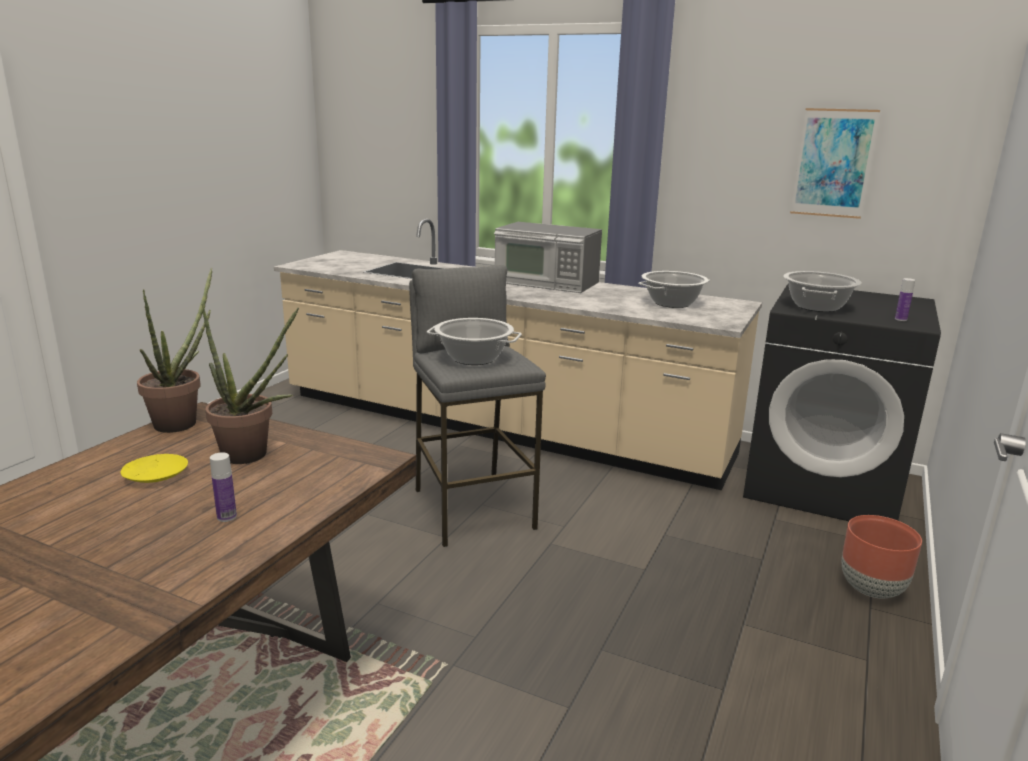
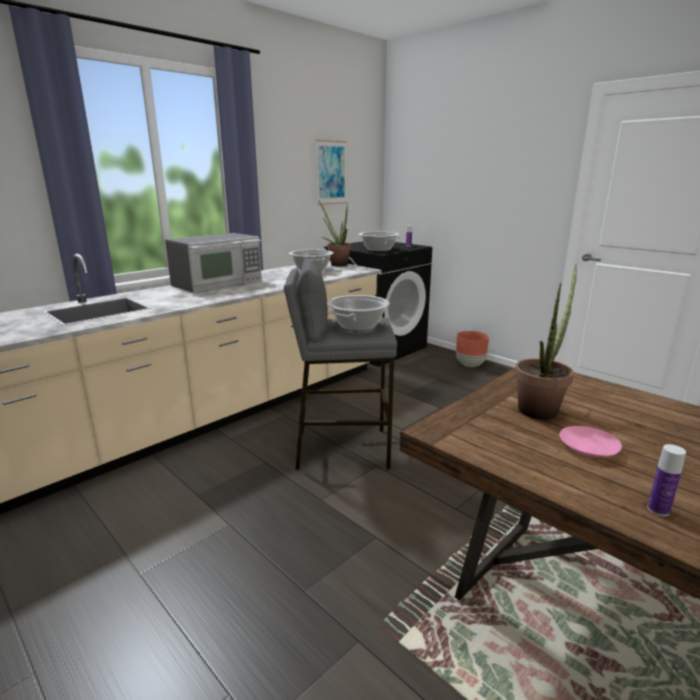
camera: 70 degrees left, 0 degrees up
yellow plate [120,454,188,483] -> pink plate [559,426,622,457]
potted plant [137,268,212,433] -> potted plant moved to [319,201,351,267]
bottle [210,452,237,522] -> bottle moved to [647,444,686,516]

